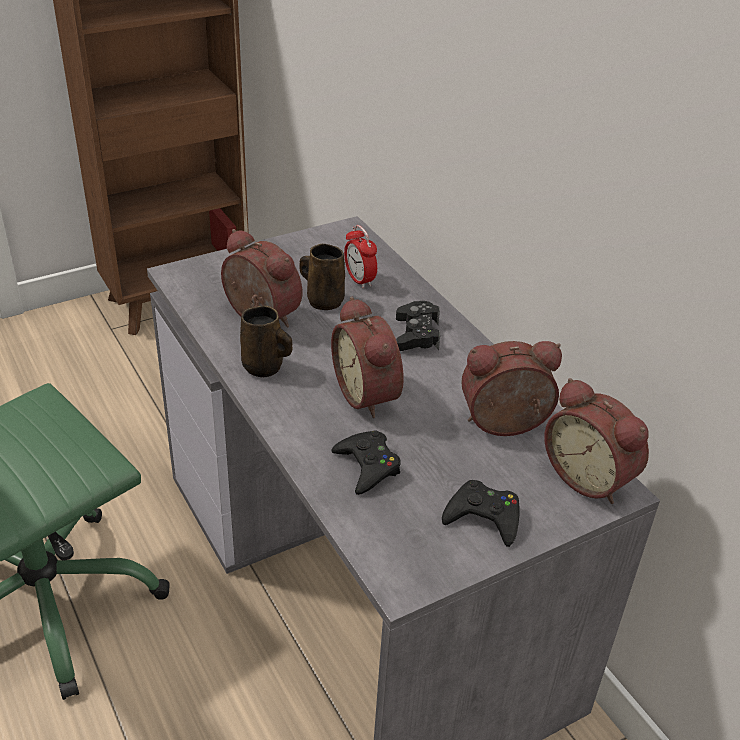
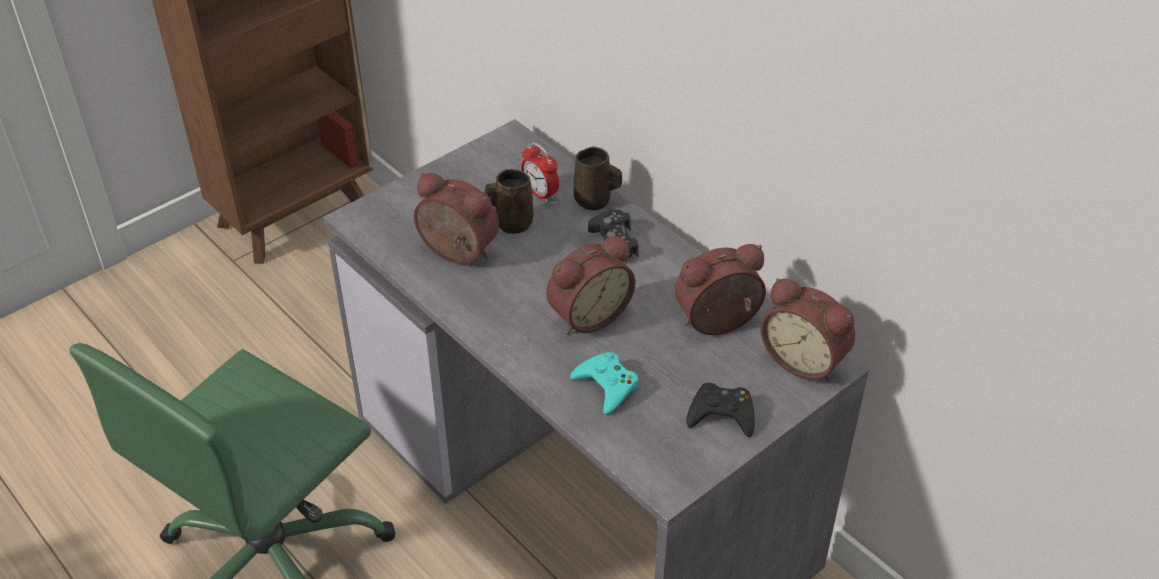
camera: 10 degrees left, 5 degrees up
brown mug [240,305,292,377] -> brown mug moved to [574,147,622,210]
alarm clock [331,297,404,418] -> alarm clock turned 90 degrees counterclockwise [546,236,635,335]
black game controller [331,430,401,495] -> turquoise game controller [570,352,638,415]

